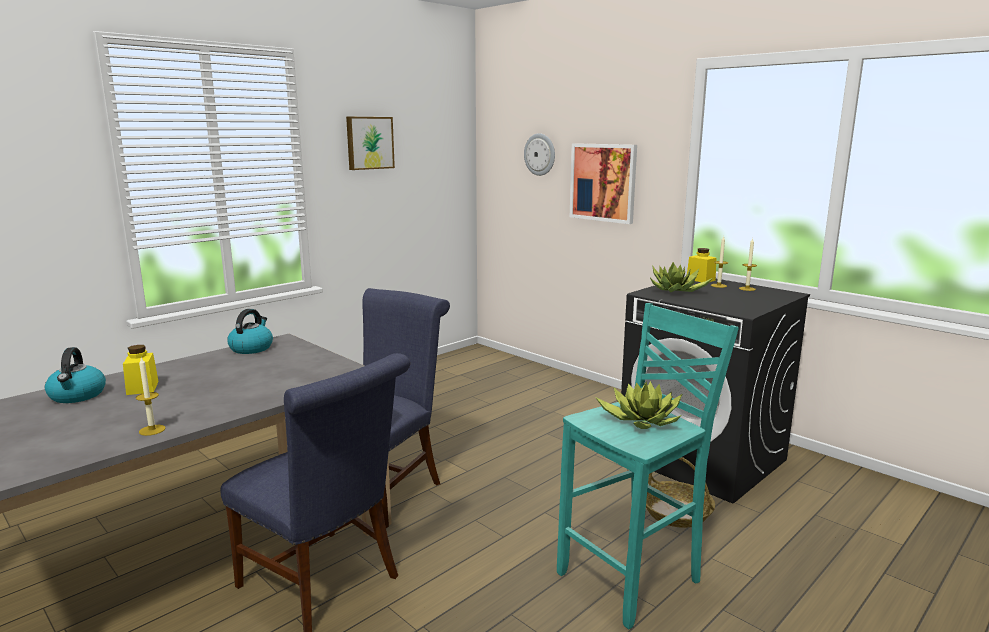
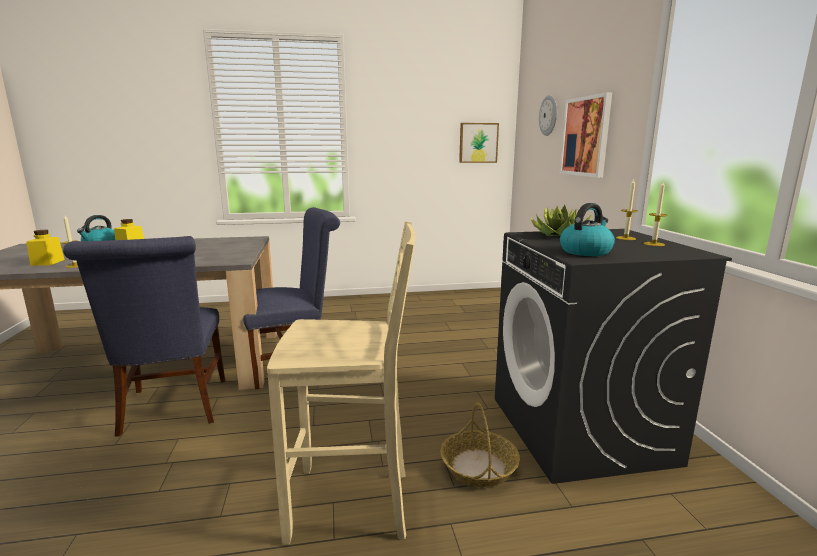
camera: 35 degrees right, 0 degrees up
kettle [227,309,273,354] -> kettle moved to [560,203,615,256]
picture [346,117,395,170] -> picture moved to [459,123,499,163]
turquoise stool [557,303,739,629] -> beige stool [267,221,416,545]
potted plant [595,381,682,429] -> none
yellow jar [687,248,716,282] -> yellow jar moved to [26,230,65,266]

